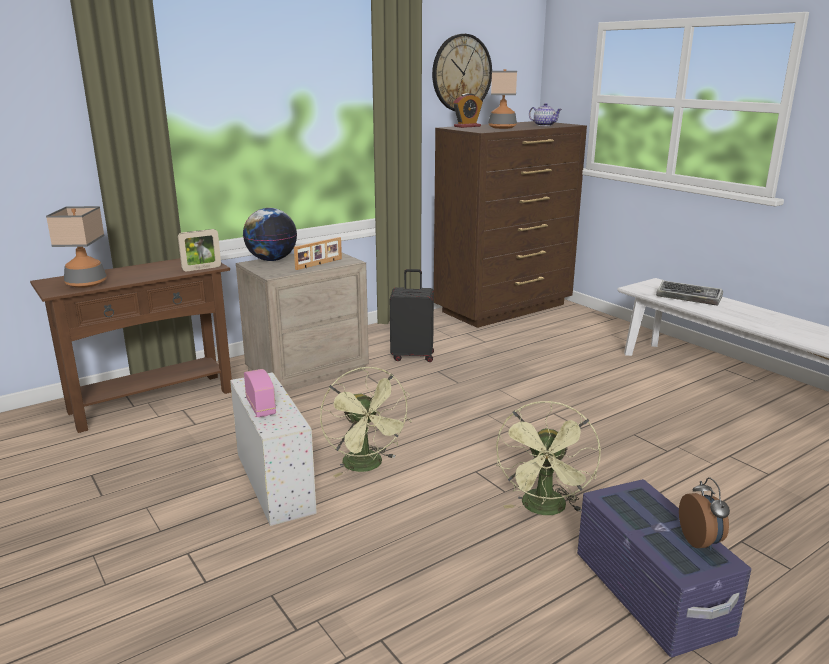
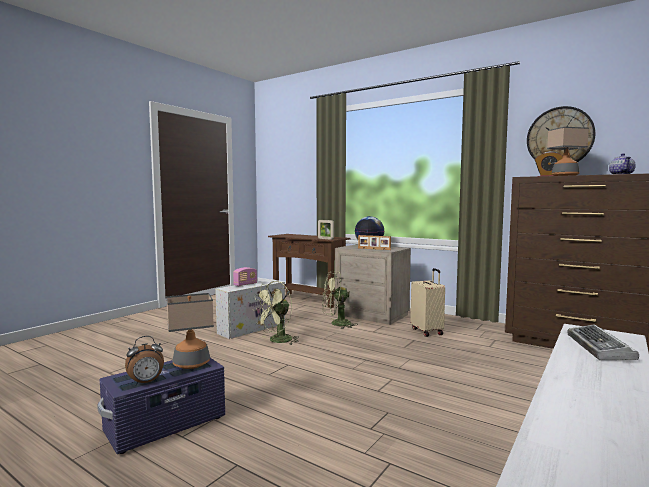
camera: 70 degrees right, 15 degrees down
table lamp [46,206,107,288] -> table lamp moved to [167,293,214,369]
black suitcase [390,269,434,362] -> beige suitcase [410,268,445,337]
green fan [496,401,601,515] -> green fan moved to [322,271,356,329]

